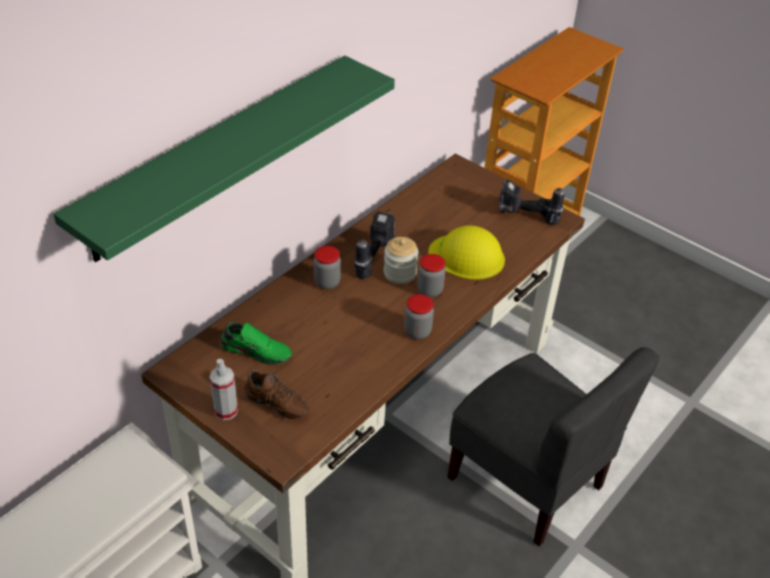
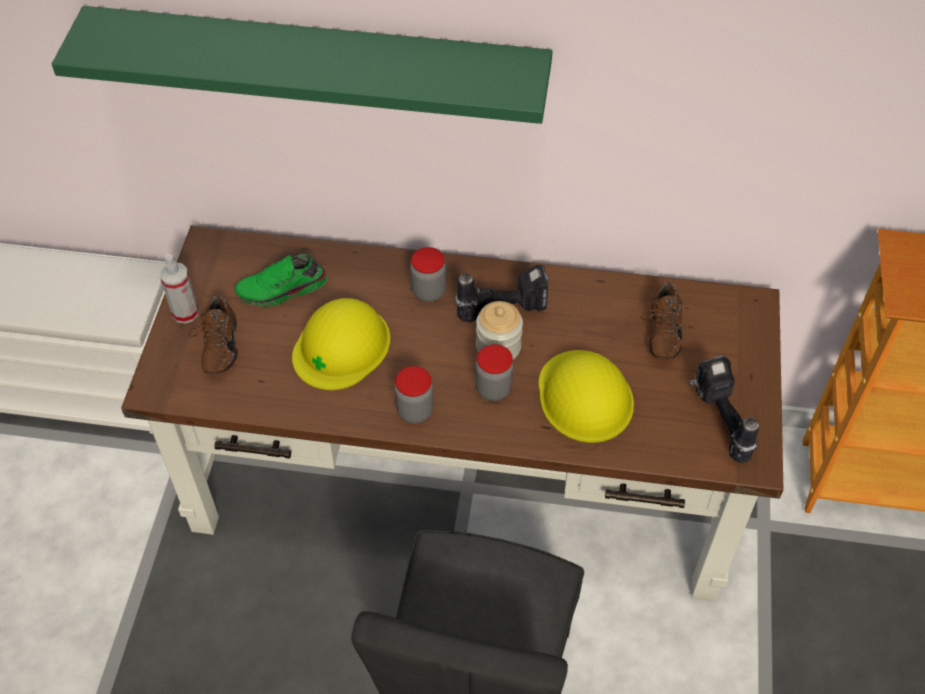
camera: 60 degrees right, 10 degrees up
green shoe [219,322,292,365] -> green shoe turned 90 degrees clockwise [235,254,328,307]
none -> yellow hard hat [292,298,390,390]
none -> brown shoe [641,282,682,360]

